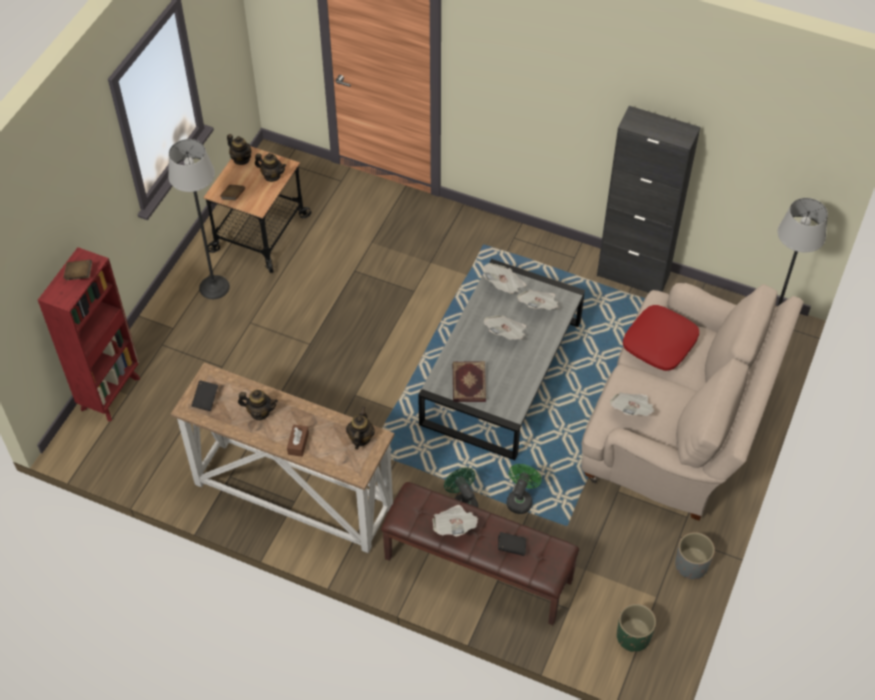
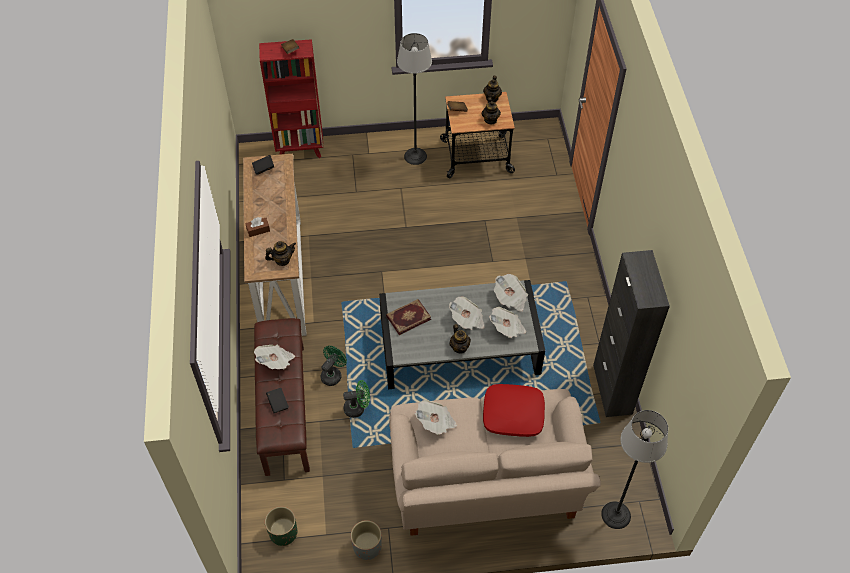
camera: 60 degrees right, 0 degrees up
teapot [238,390,278,420] -> teapot moved to [449,324,471,354]

